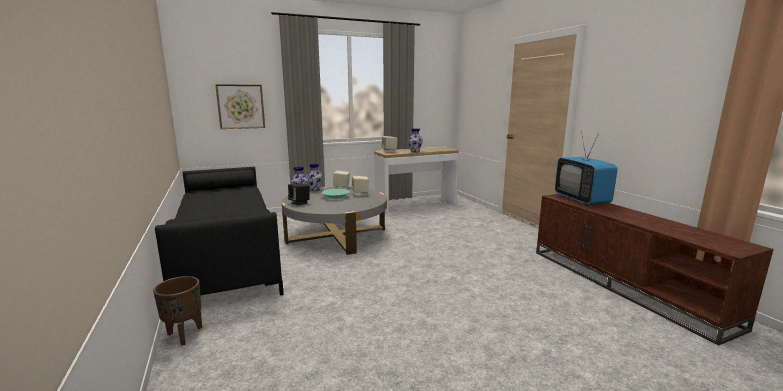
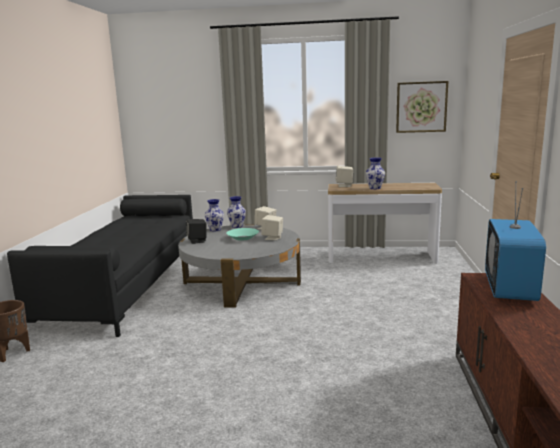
camera: 30 degrees right, 0 degrees up
picture [215,84,265,129] -> picture moved to [396,81,448,133]

